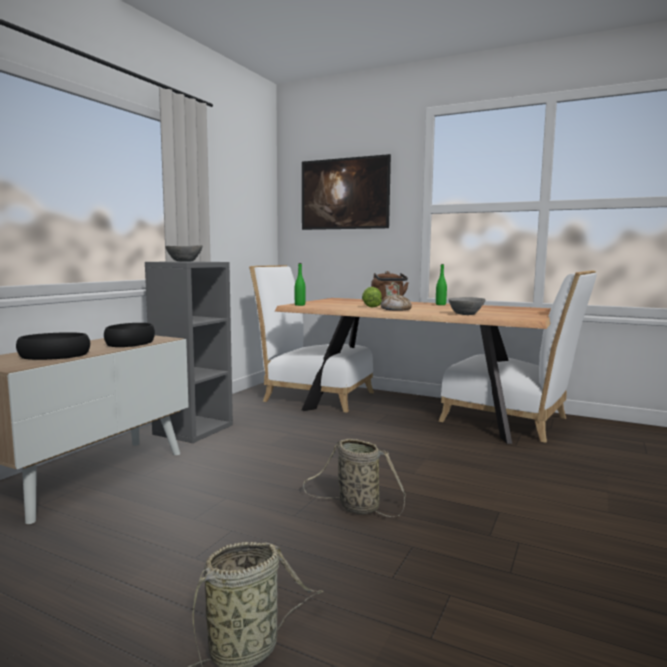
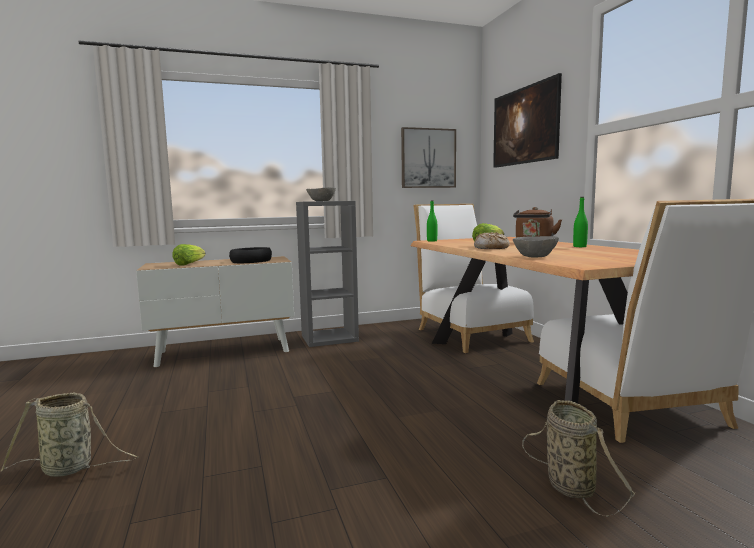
camera: 45 degrees right, 0 degrees up
black bowl [16,332,90,360] -> lettuce [172,244,206,265]
basket [303,439,406,517] -> basket moved to [522,400,635,517]
none -> picture [401,127,456,188]

